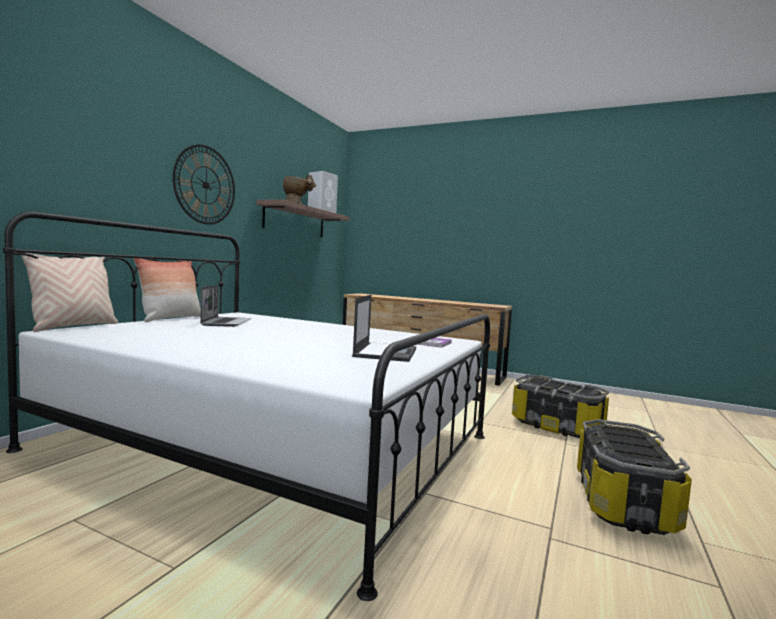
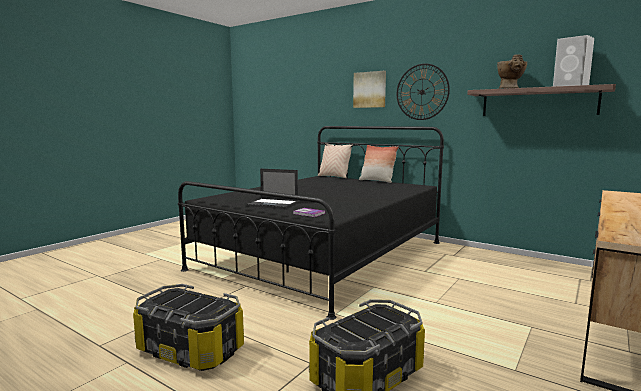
camera: 100 degrees right, 5 degrees up
white bed [3,211,490,601] -> black bed [178,126,444,320]
laptop [200,285,251,327] -> none
none -> picture [353,71,386,108]

